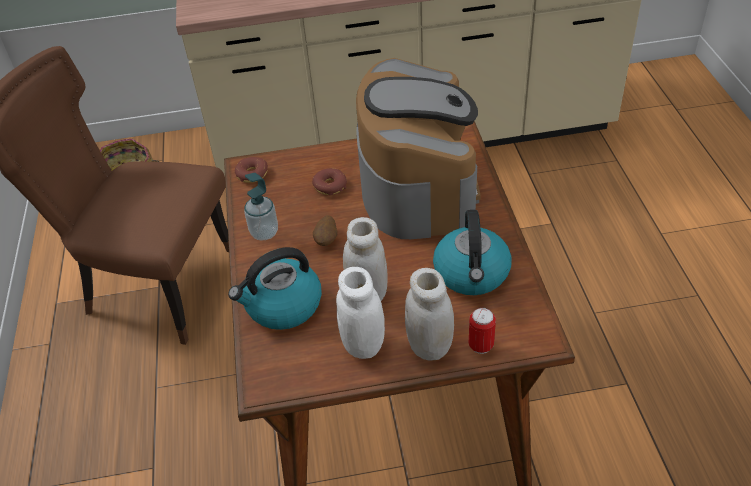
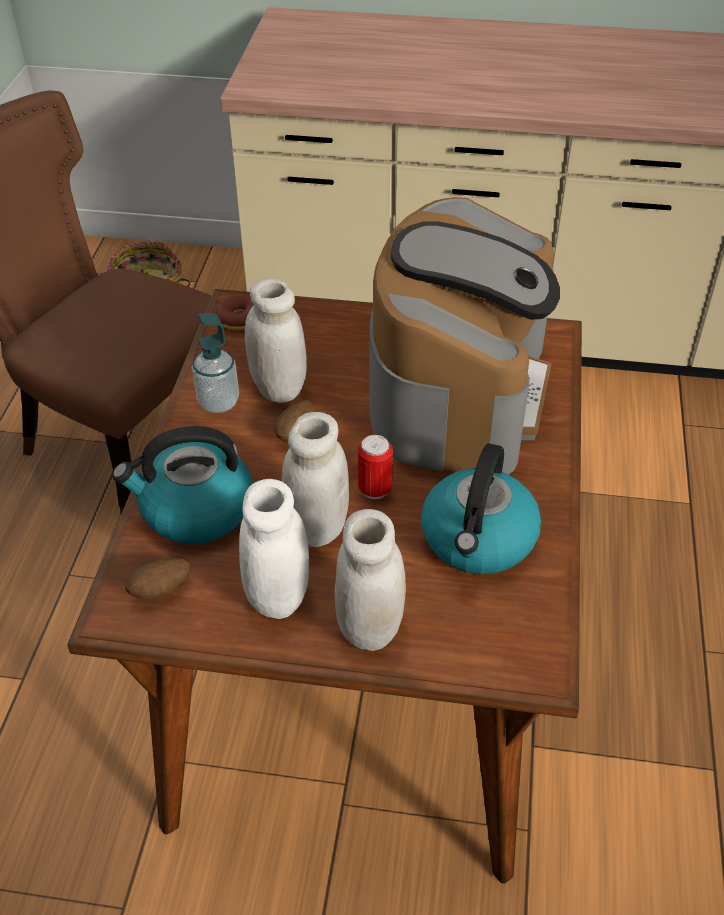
camera: 15 degrees right, 0 degrees up
donut [312,168,347,195] -> none
can [469,308,496,354] -> can moved to [358,434,393,499]
none -> potato [124,558,191,600]
none -> white jar [245,278,307,403]

